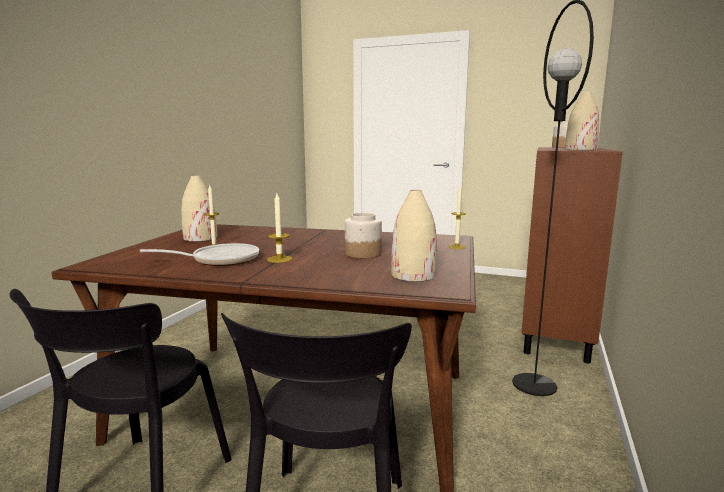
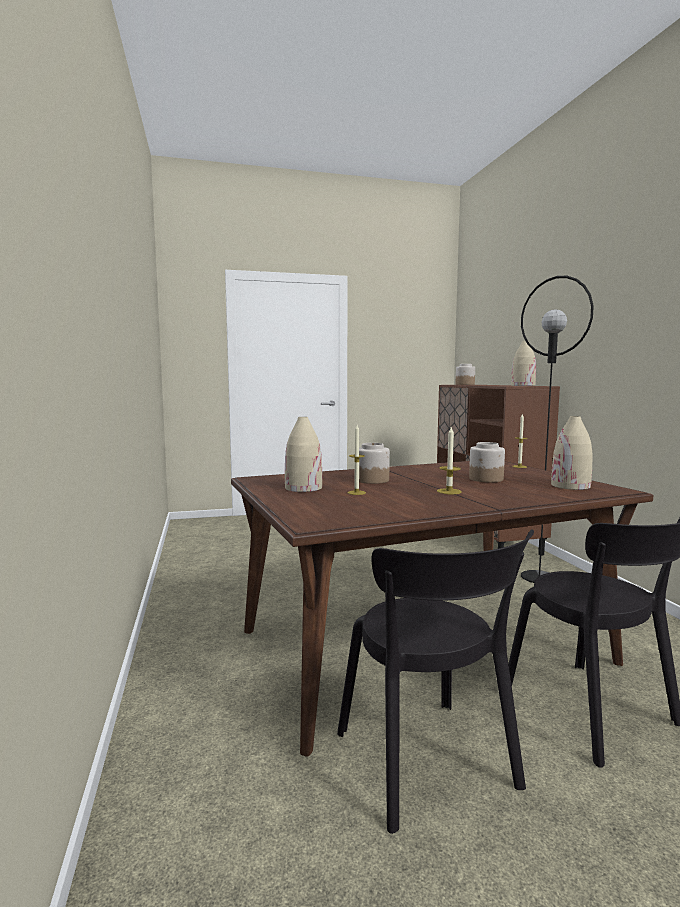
camera: 35 degrees left, 5 degrees down
frying pan [140,243,259,266] -> none
none -> jar [359,443,390,484]

